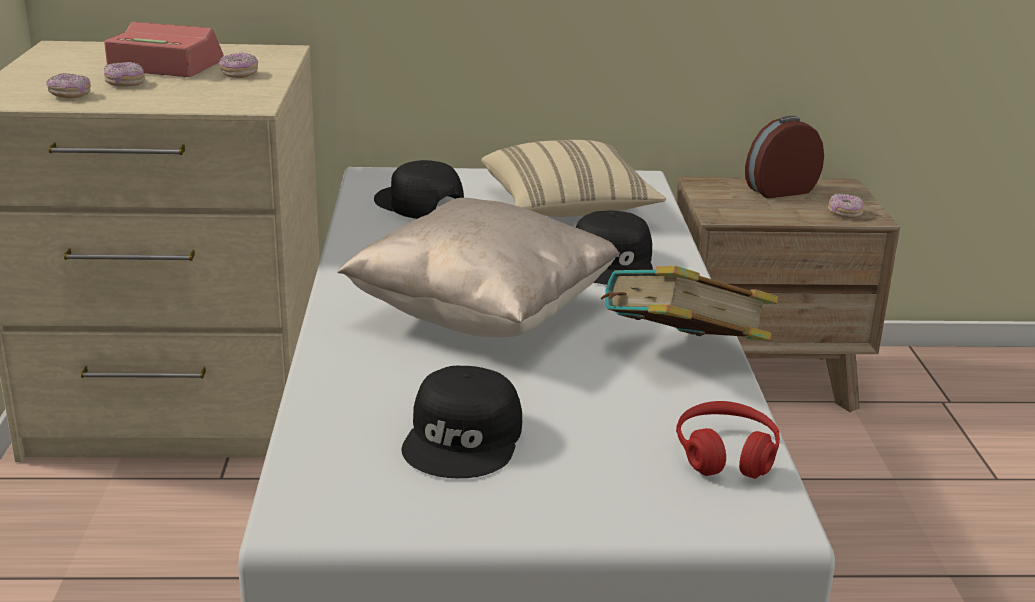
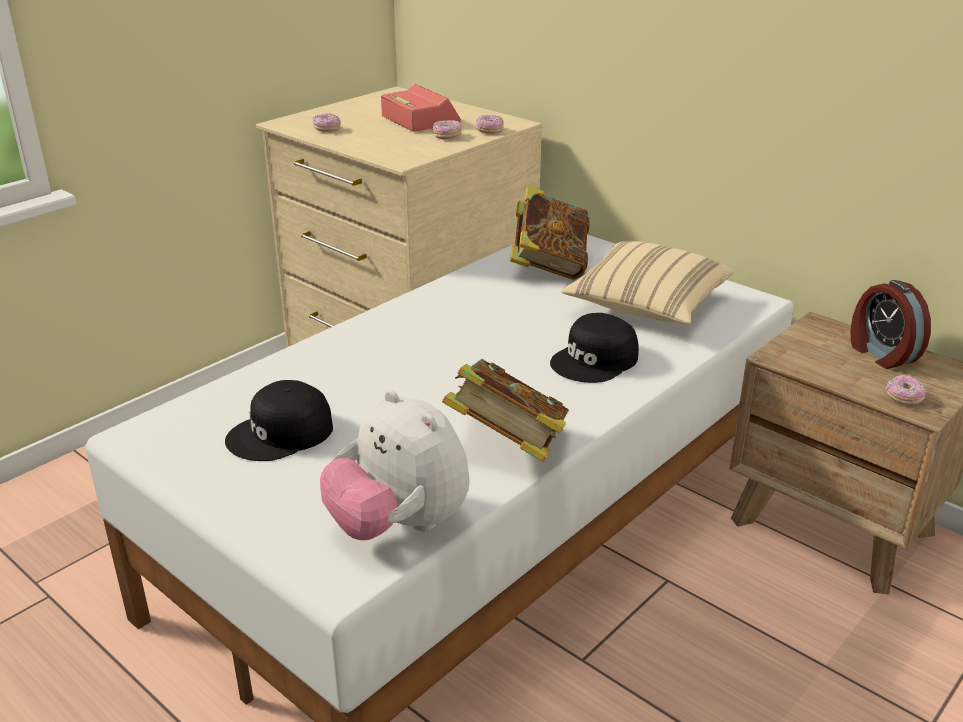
camera: 45 degrees right, 5 degrees up
donut [104,62,145,87] -> donut moved to [476,115,504,134]
beige pillow [337,198,619,337] -> none
black cap [374,160,464,219] -> book [510,186,590,280]
red headphones [676,401,780,479] -> plush toy [320,390,469,540]
alarm clock [745,116,824,198] -> alarm clock turned 135 degrees counterclockwise [851,280,931,369]

